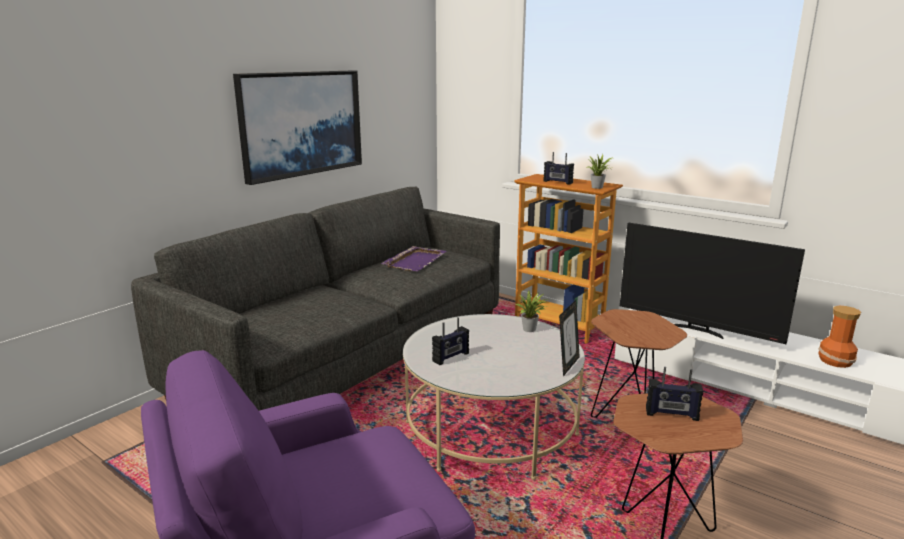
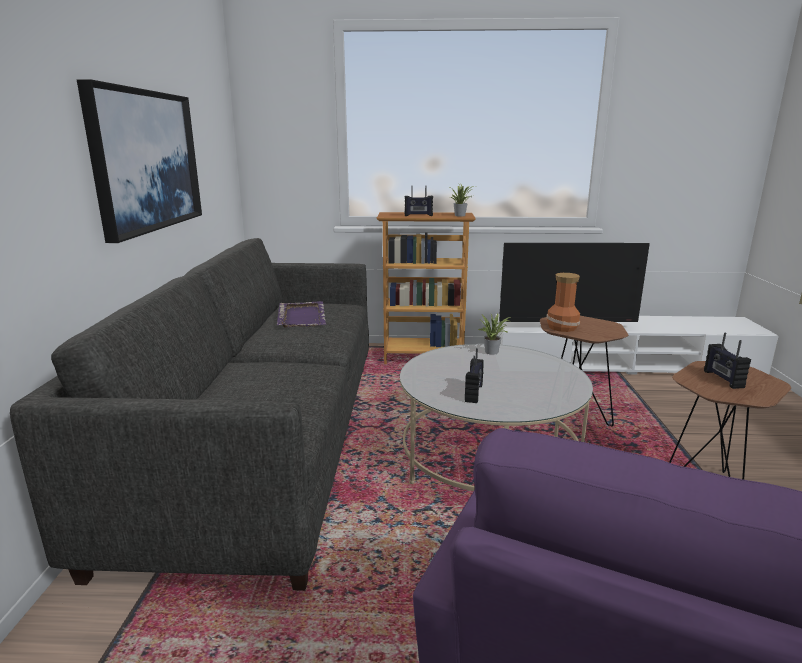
camera: 35 degrees left, 0 degrees up
picture frame [559,300,580,376] -> none
radio [646,367,703,421] -> radio turned 105 degrees clockwise [704,333,751,389]
vase [818,306,861,368] -> vase moved to [546,273,580,332]

